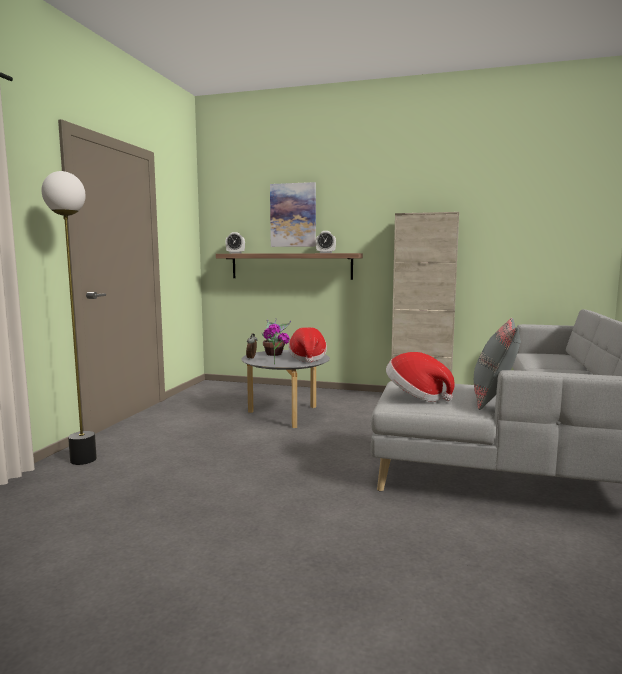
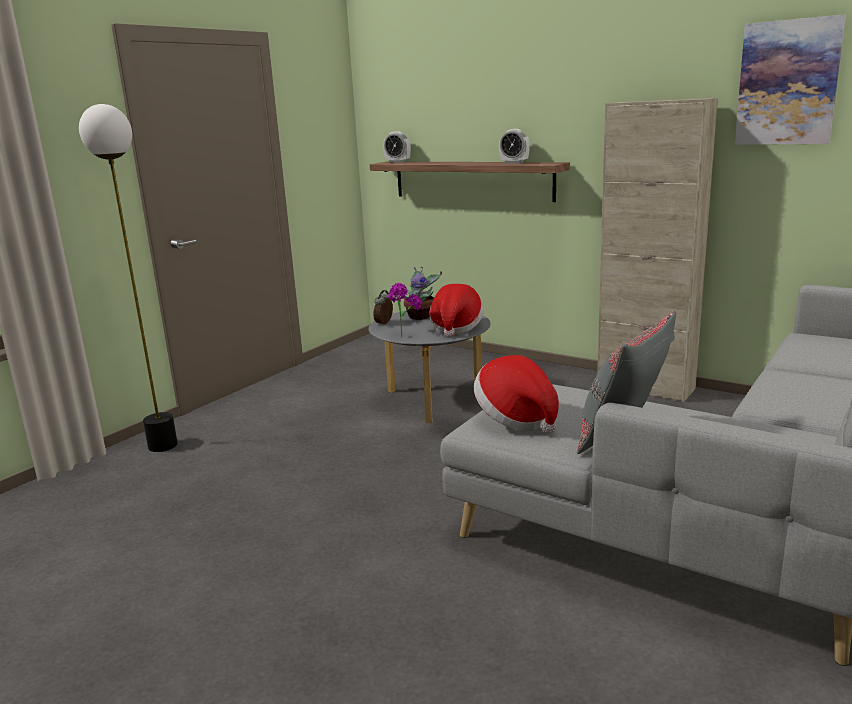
camera: 20 degrees right, 10 degrees up
picture [270,182,316,247] -> picture moved to [735,14,846,145]

